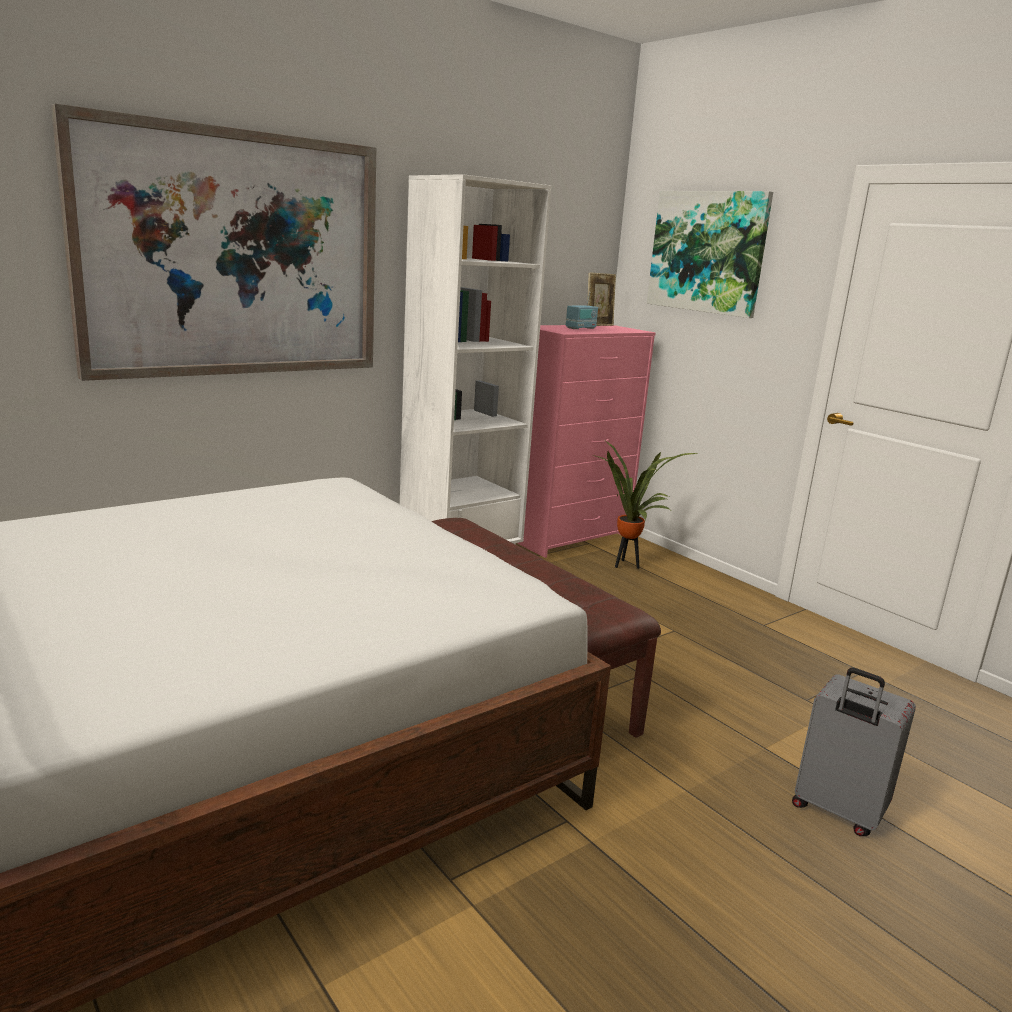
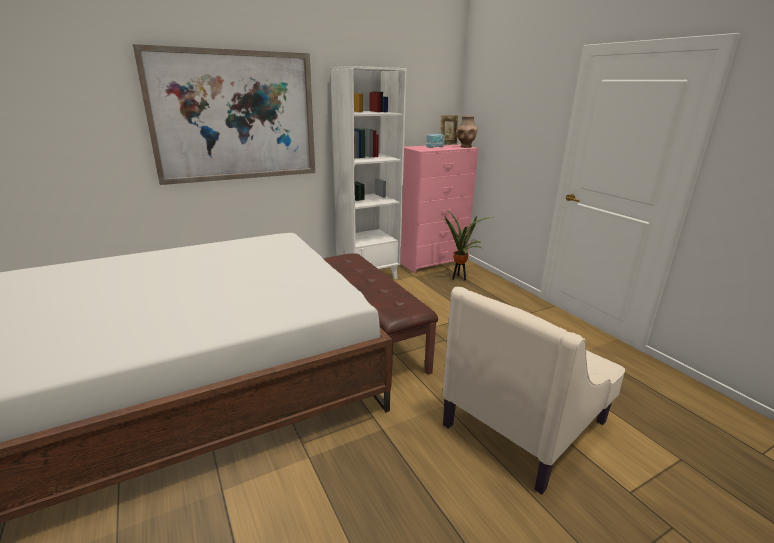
camera: 10 degrees right, 5 degrees up
picture [647,191,773,318] -> none
grey suitcase [792,668,916,836] -> beige armchair [442,286,625,495]
none -> brown vase [457,116,478,148]

